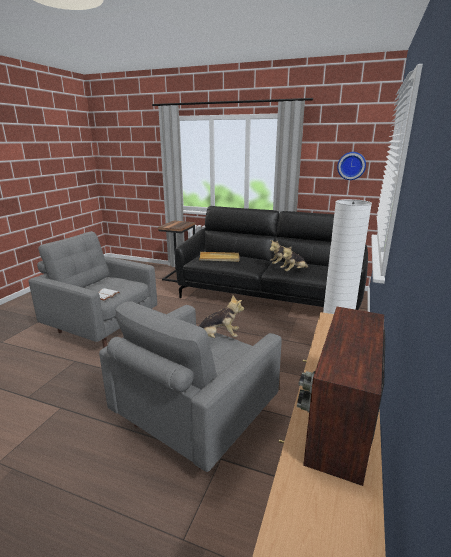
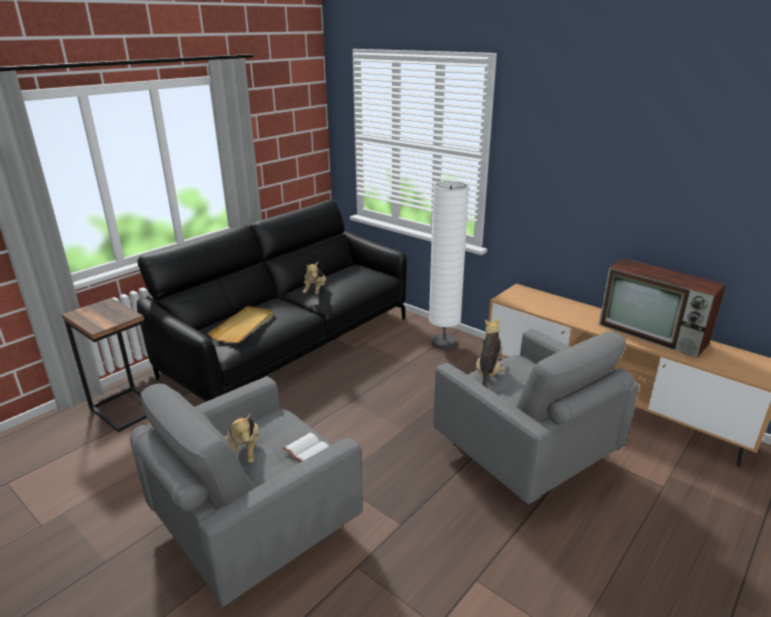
camera: 70 degrees left, 5 degrees up
plush toy [280,246,309,271] -> plush toy moved to [225,414,259,463]
wall clock [337,152,366,180] -> none

